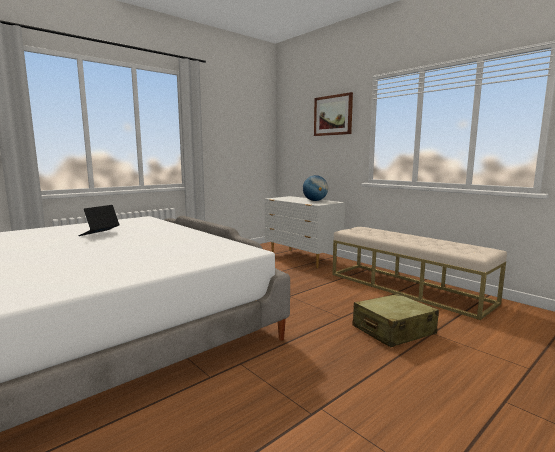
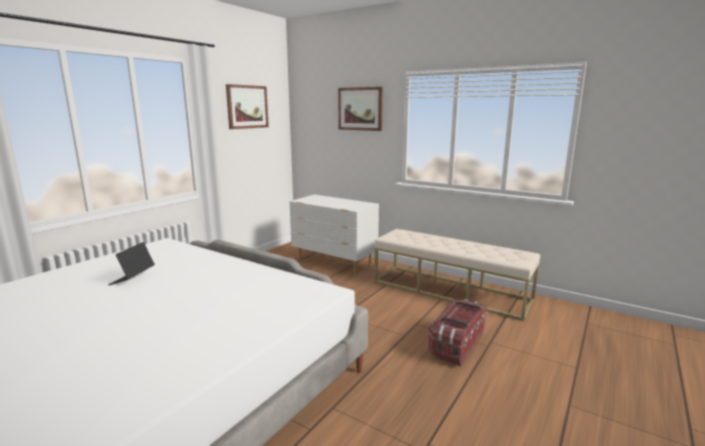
camera: 15 degrees left, 5 degrees up
globe [303,175,328,201] -> none
beige suitcase [353,294,439,347] -> storage box [428,299,486,366]
none -> picture [226,84,269,129]

